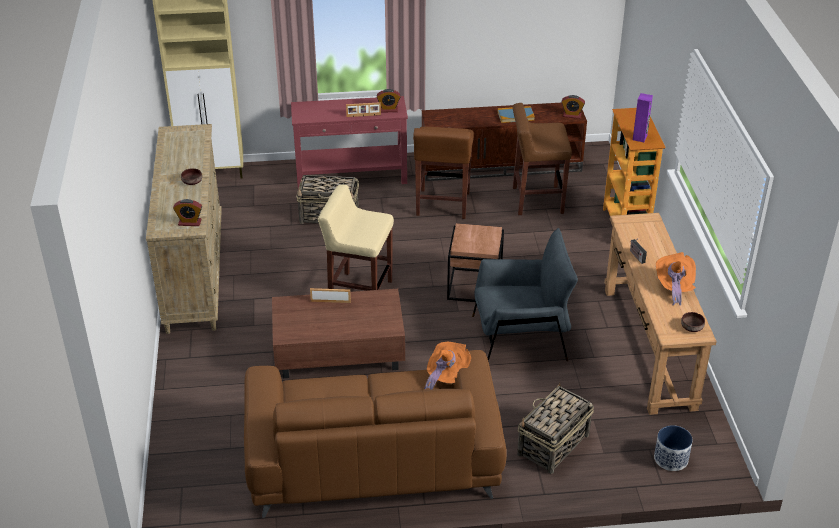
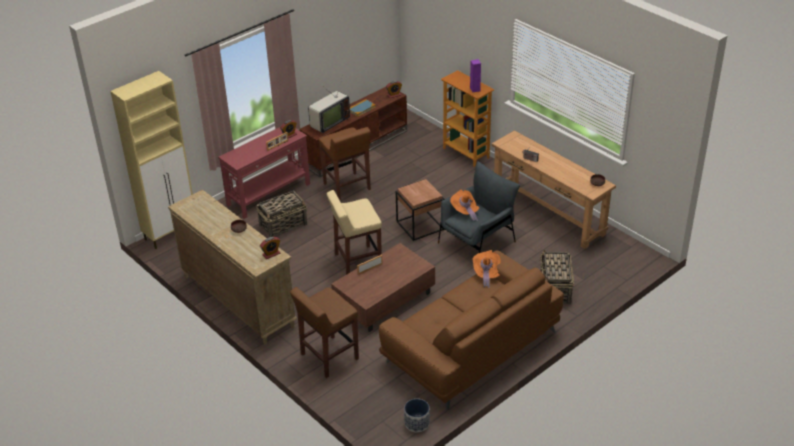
camera: 35 degrees left, 0 degrees up
brown stool [513,103,572,215] -> brown stool moved to [290,287,359,378]
planter [654,425,693,471] -> planter moved to [404,399,430,432]
orange hat [656,252,696,306] -> orange hat moved to [450,189,479,223]
none -> television [308,76,350,134]

